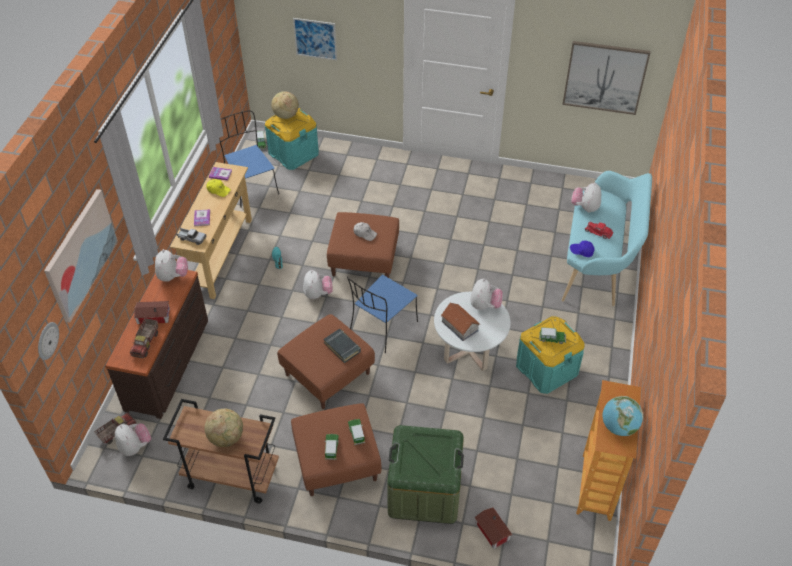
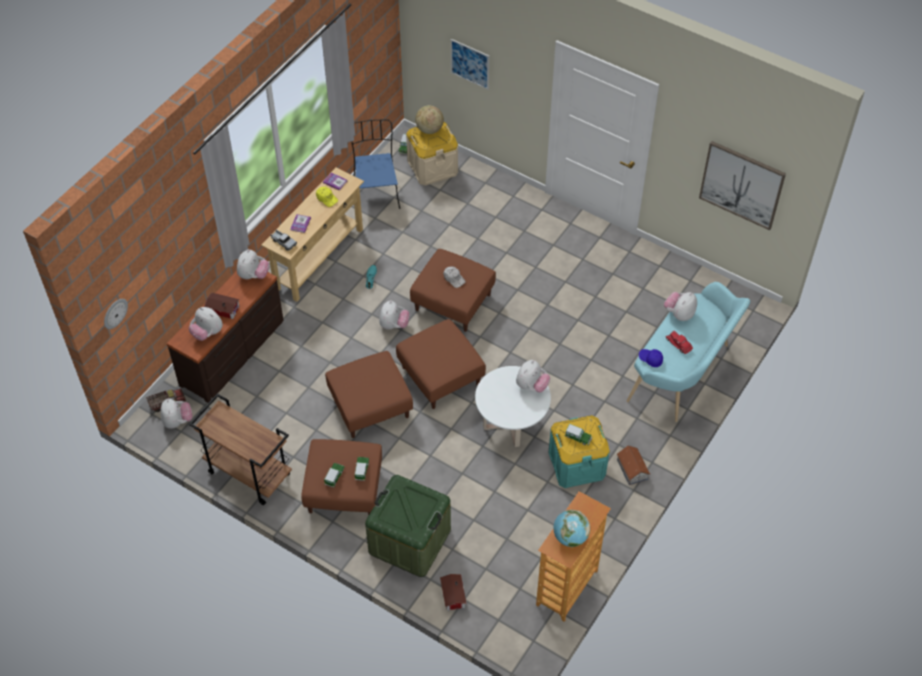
camera: 20 degrees right, 5 degrees up
picture [44,189,118,323] -> none
toy truck [130,318,158,358] -> plush toy [189,307,223,341]
globe [205,409,243,447] -> none
turquoise storage box [265,108,319,170] -> beige storage box [406,122,458,185]
black book [323,329,361,363] -> none
blue chair [347,274,418,353] -> brown ottoman [396,319,486,409]
toy house [441,303,480,341] -> toy house moved to [617,445,650,485]

